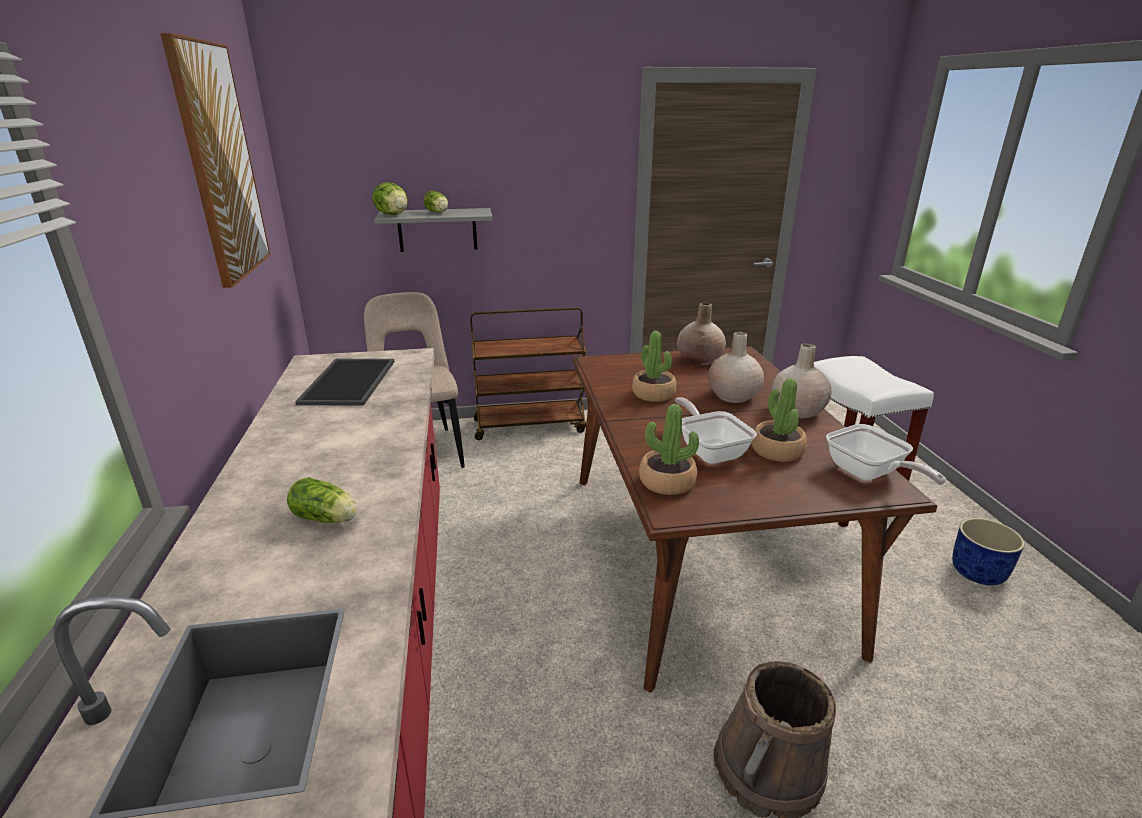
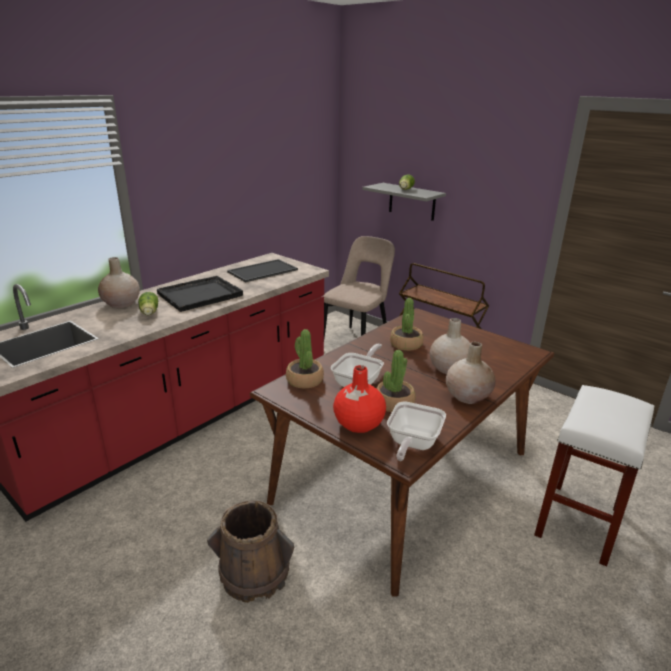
camera: 50 degrees right, 0 degrees up
picture [160,33,270,288] -> none
lettuce [372,182,407,215] -> none
beige vase [677,302,726,365] -> beige vase moved to [98,257,140,308]
blue planter [952,518,1025,585] -> none
none -> black tray [157,276,243,312]
none -> red vase [333,365,386,433]

